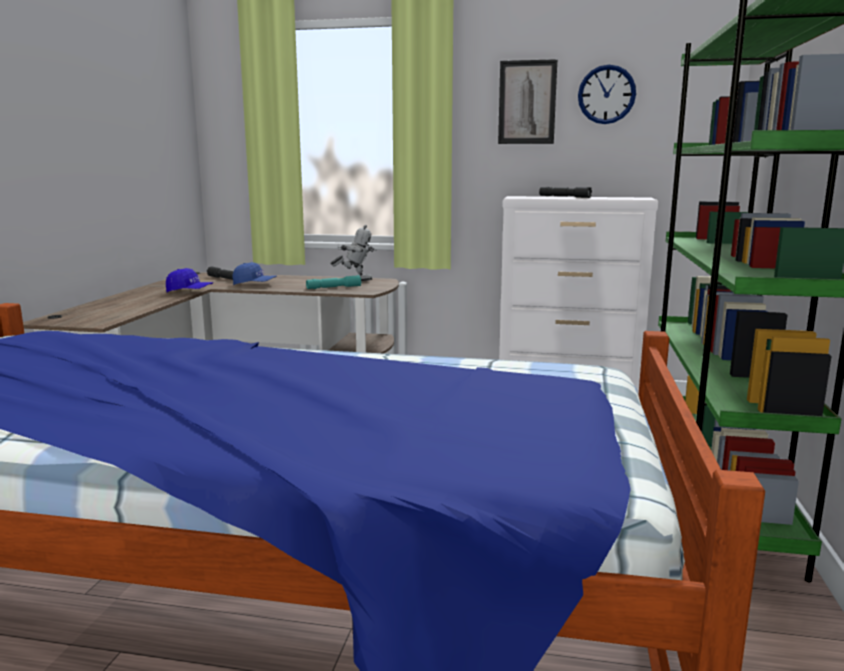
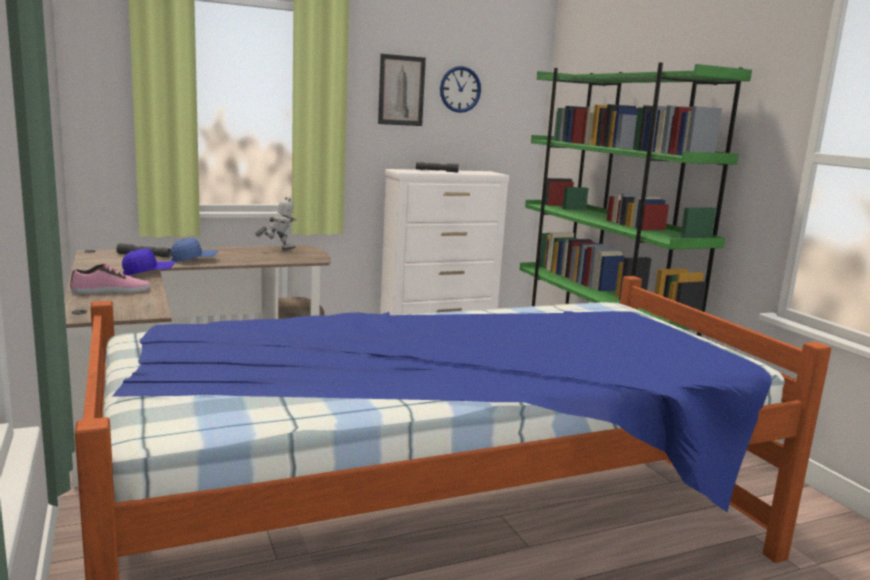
camera: 35 degrees left, 0 degrees up
turquoise flashlight [306,275,362,289] -> none
none -> shoe [70,264,151,294]

